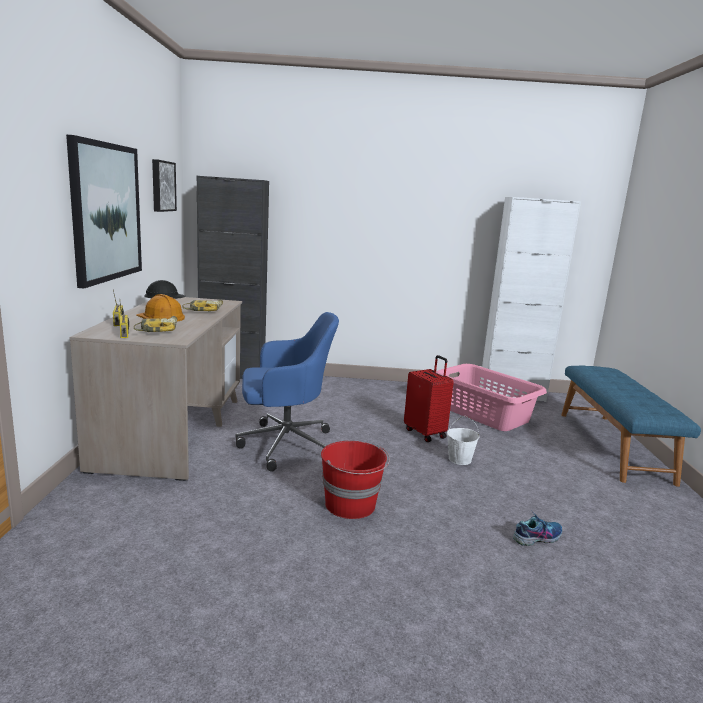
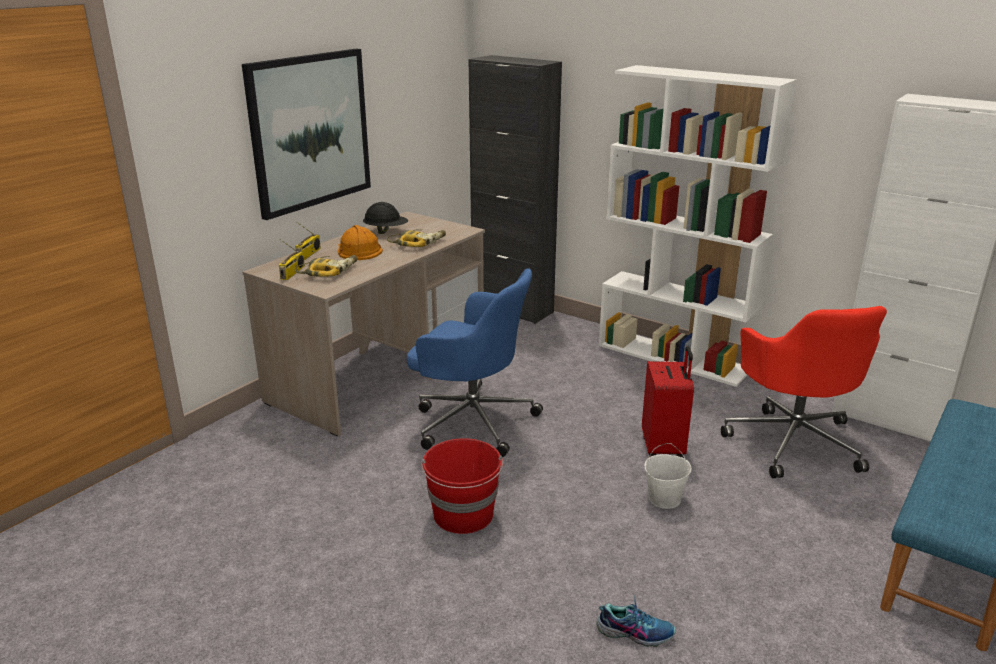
camera: 35 degrees right, 10 degrees up
picture [152,159,177,212] -> none
pink laundry basket [436,364,547,431] -> red office chair [721,306,887,478]
none -> white bookcase [599,65,797,387]

